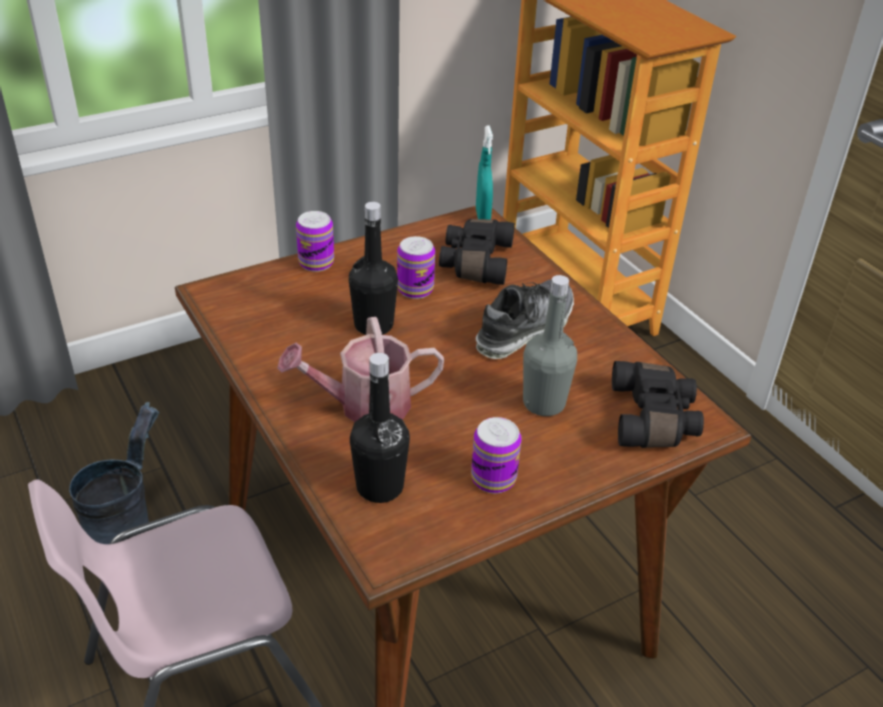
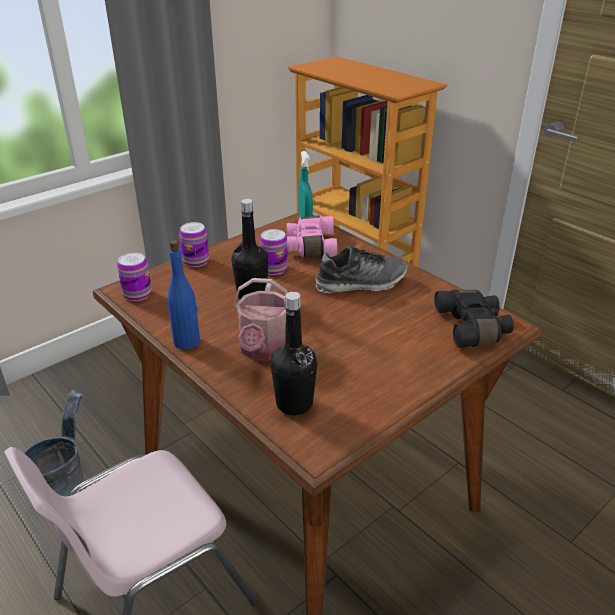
camera: 10 degrees left, 5 degrees down
watering can [277,317,444,422] -> watering can turned 60 degrees counterclockwise [233,278,288,361]
black binoculars [439,219,515,285] -> pink binoculars [287,215,337,259]
can [471,417,522,493] -> can moved to [117,253,152,301]
shoe [476,279,574,359] -> shoe turned 45 degrees clockwise [315,246,407,294]
grey bottle [523,275,577,416] -> none
none -> blue bottle [167,240,200,350]

